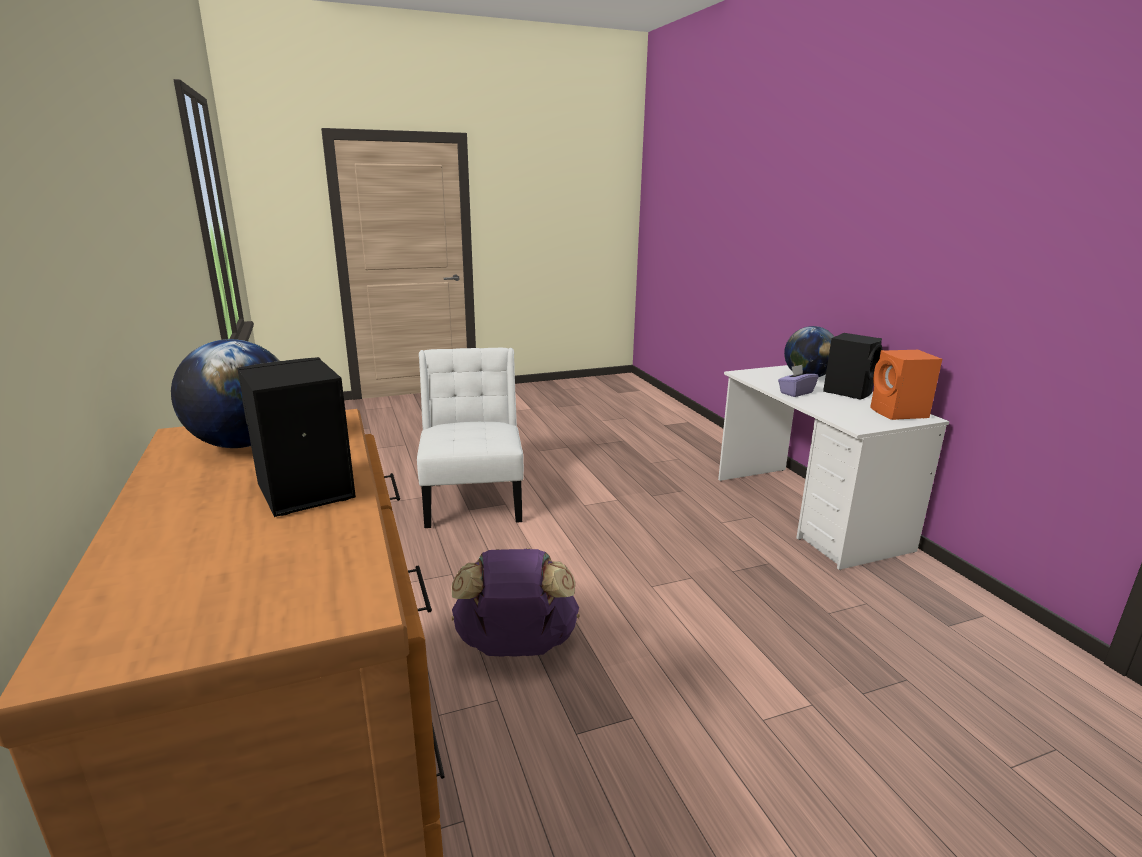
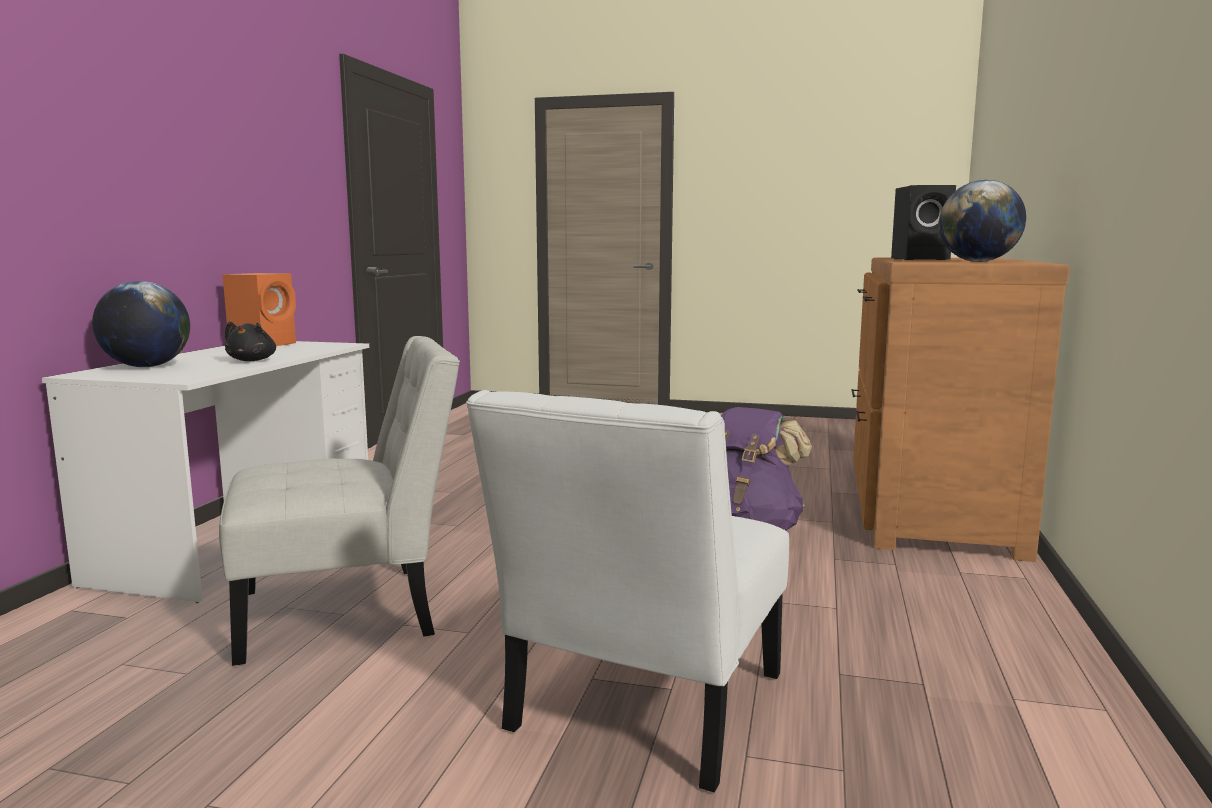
camera: 145 degrees left, 10 degrees down
purple tissue box [778,365,819,397] -> black plush toy [225,322,276,361]
black speaker [823,333,882,400] -> none
none -> white chair [219,336,460,666]

